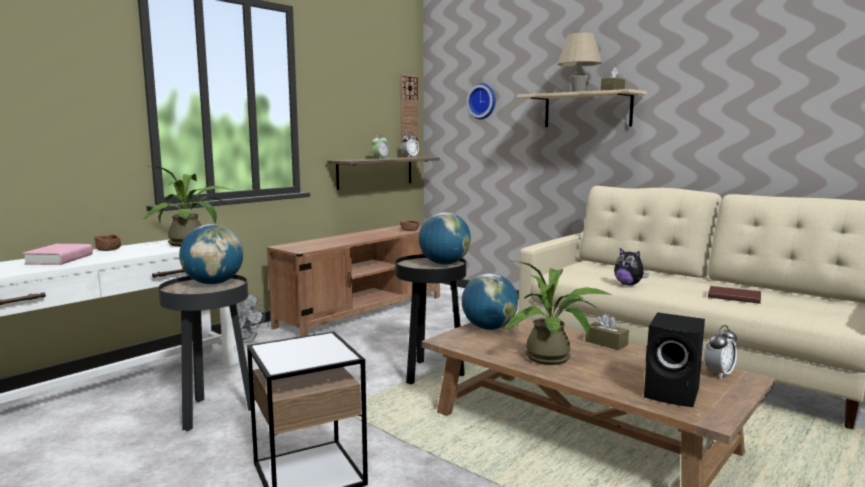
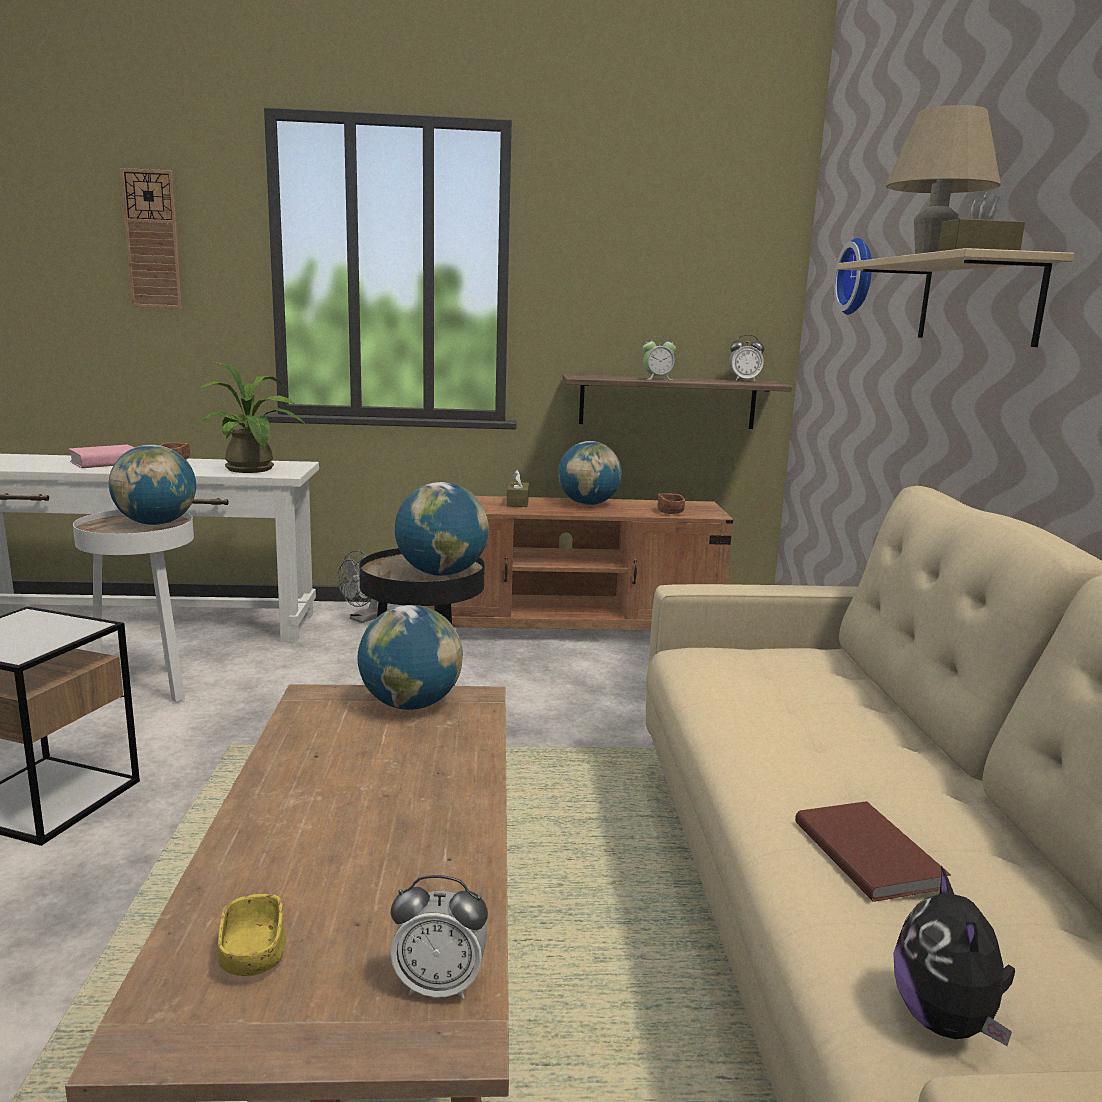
camera: 45 degrees right, 5 degrees up
black side table [158,275,251,431] -> white side table [73,510,194,702]
wall clock [400,74,419,144] -> wall clock moved to [120,168,183,309]
potted plant [503,261,614,365] -> none
brown tissue box [585,313,629,350] -> brown tissue box moved to [507,470,529,507]
plush toy [614,248,649,285] -> plush toy moved to [893,865,1015,1046]
black speaker [644,312,705,407] -> yellow bowl [218,894,286,976]
none -> globe [558,441,622,505]

